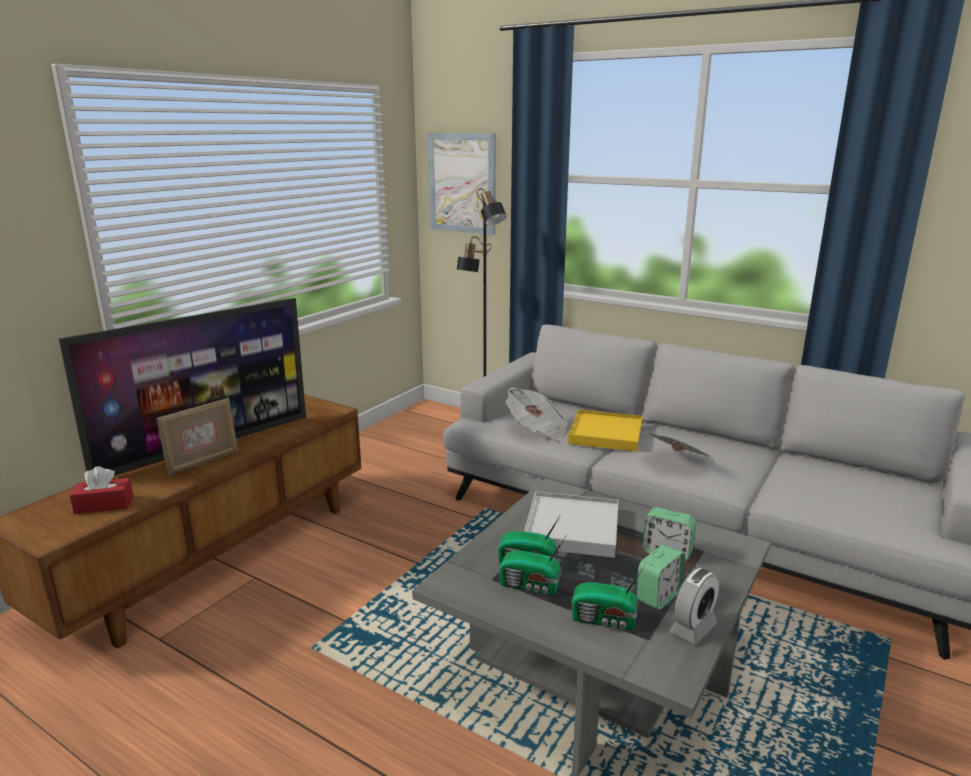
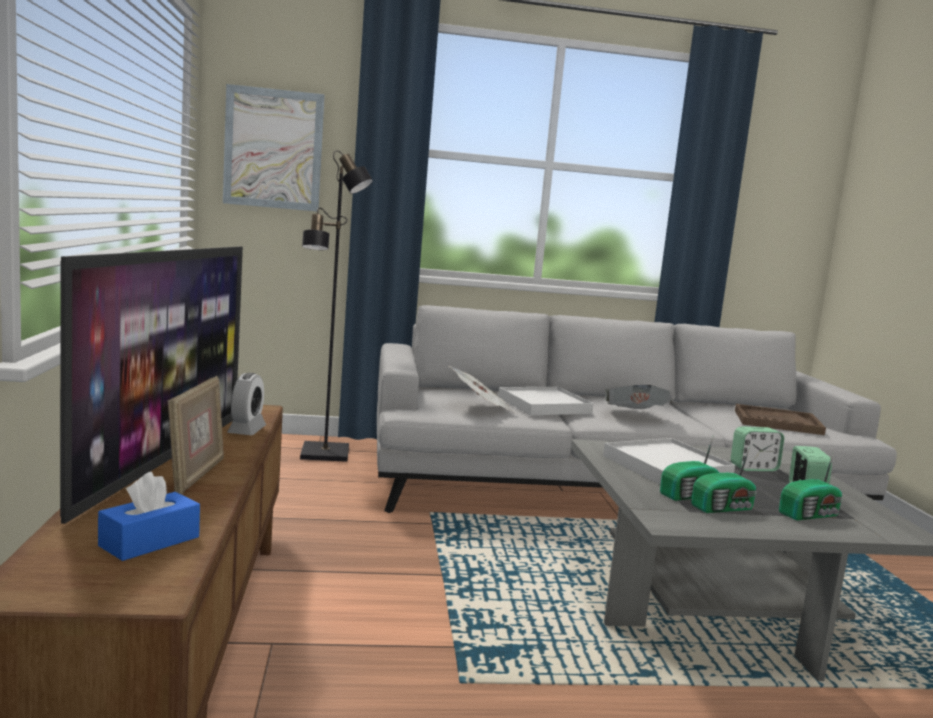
camera: 40 degrees left, 10 degrees down
red tissue box [69,466,133,514] -> blue tissue box [98,472,200,561]
yellow tray [568,410,642,452] -> white tray [498,387,594,415]
alarm clock [669,568,719,644] -> alarm clock moved to [227,373,266,435]
none -> brown tray [735,404,826,435]

